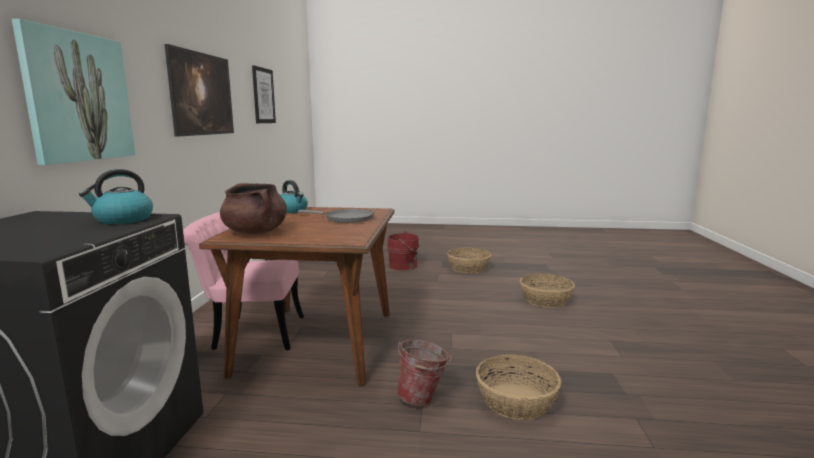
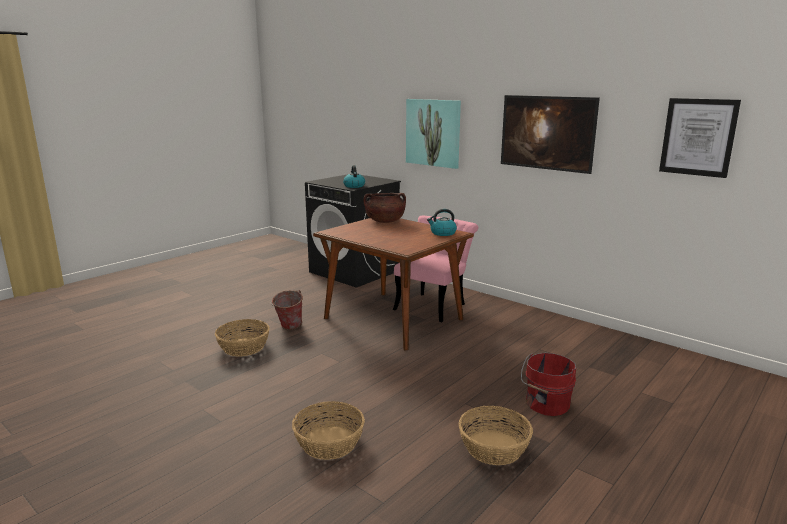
camera: 125 degrees right, 5 degrees up
grey frying pan [298,209,374,223] -> none

